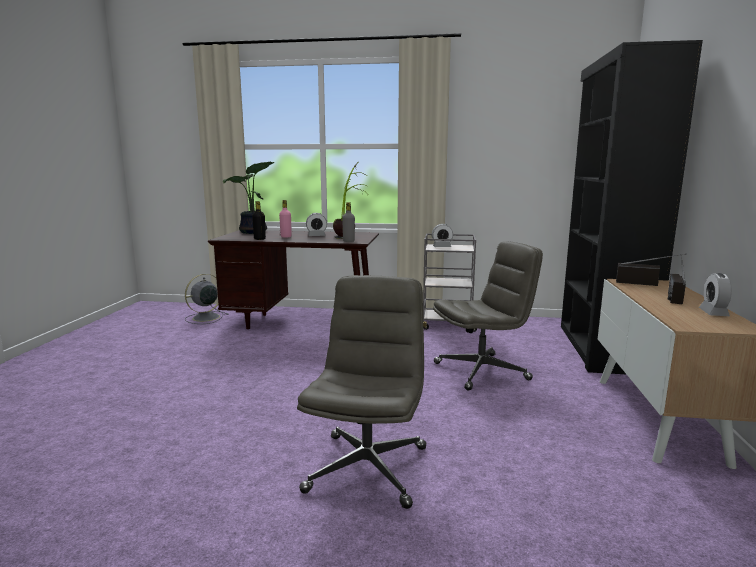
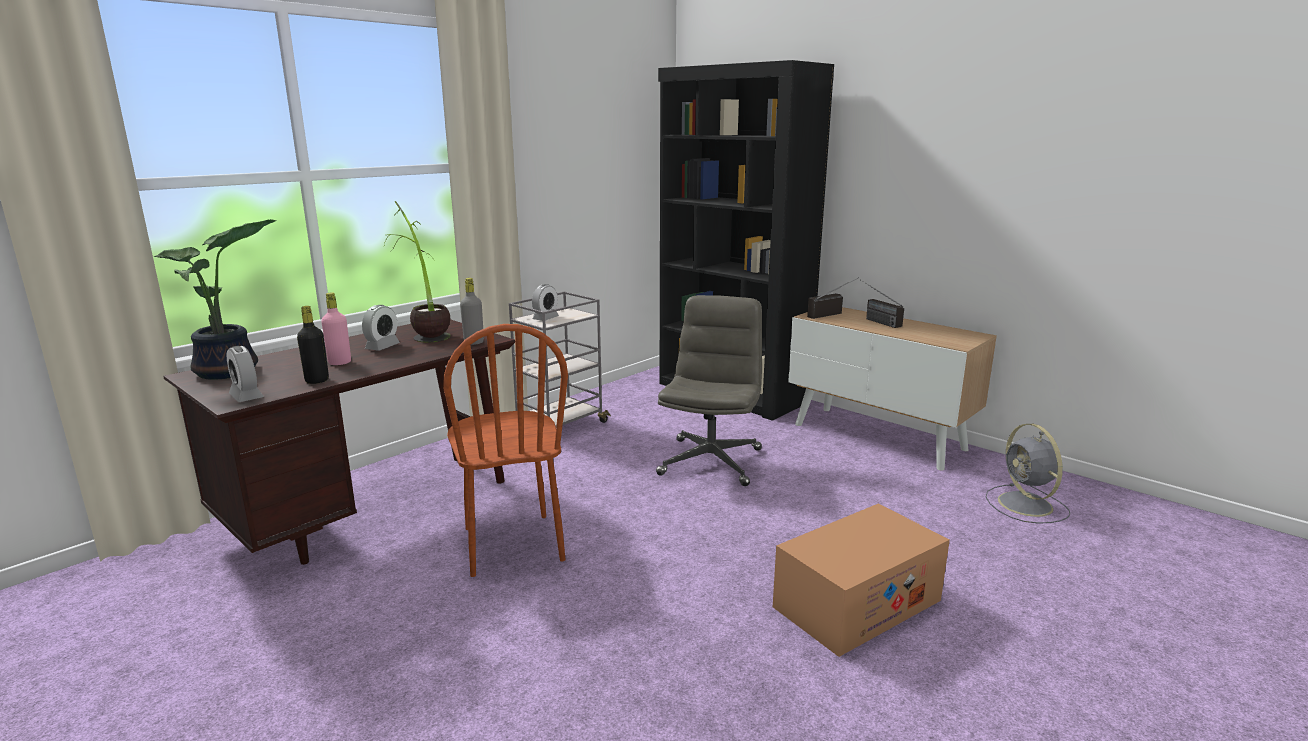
camera: 55 degrees left, 5 degrees up
grey fan [185,274,228,324] -> grey fan moved to [986,424,1070,524]
grey office chair [297,275,426,509] -> cardboard box [773,503,950,657]
alarm clock [699,273,732,316] -> alarm clock moved to [227,346,264,402]
none -> brown chair [443,324,568,577]

